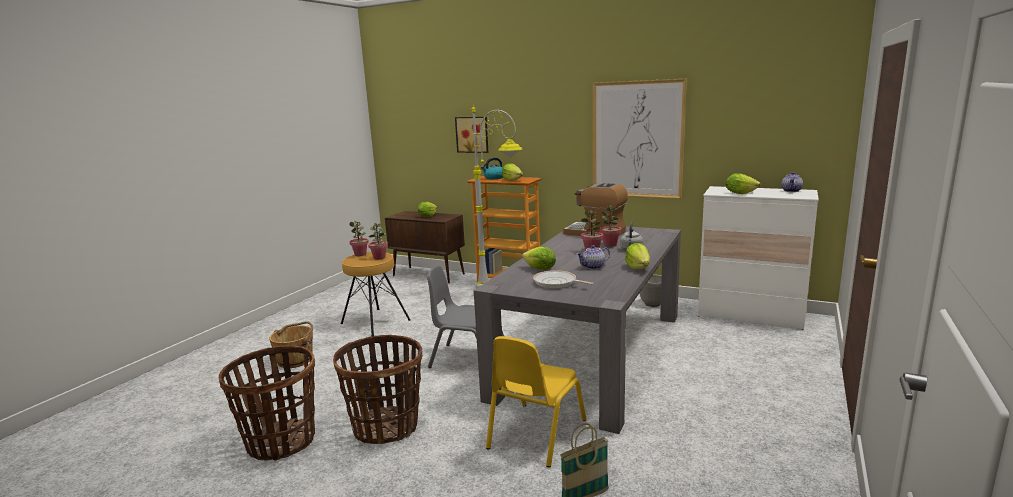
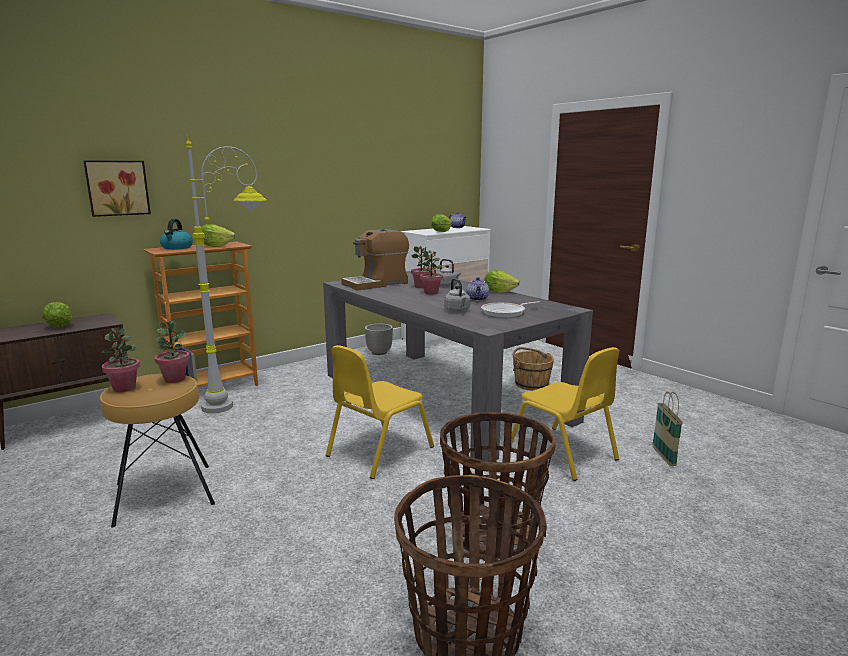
camera: 65 degrees left, 0 degrees up
brown bucket [269,321,313,368] -> brown bucket moved to [512,347,554,391]
grey chair [427,265,504,368] -> yellow chair [326,345,434,479]
lettuce [522,247,556,270] -> grey kettle [444,278,470,312]
picture [592,79,687,199] -> none

